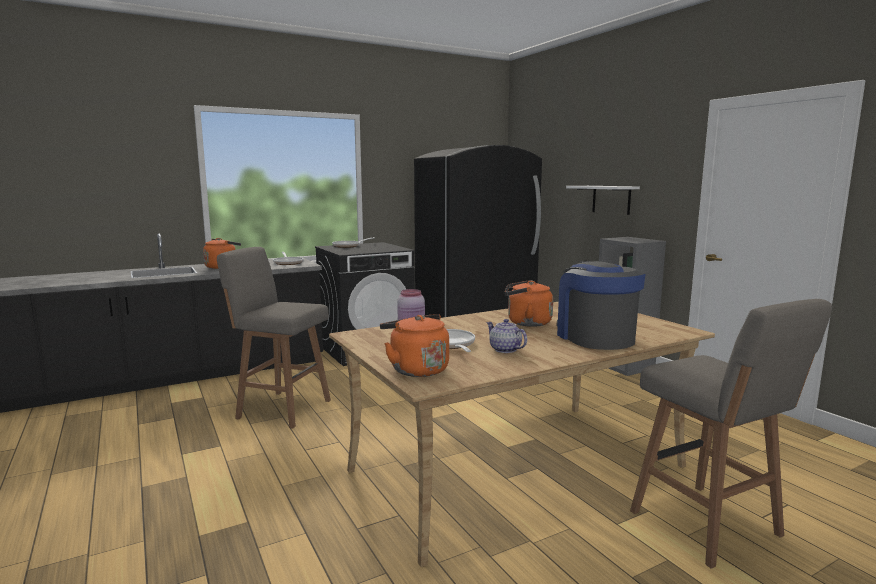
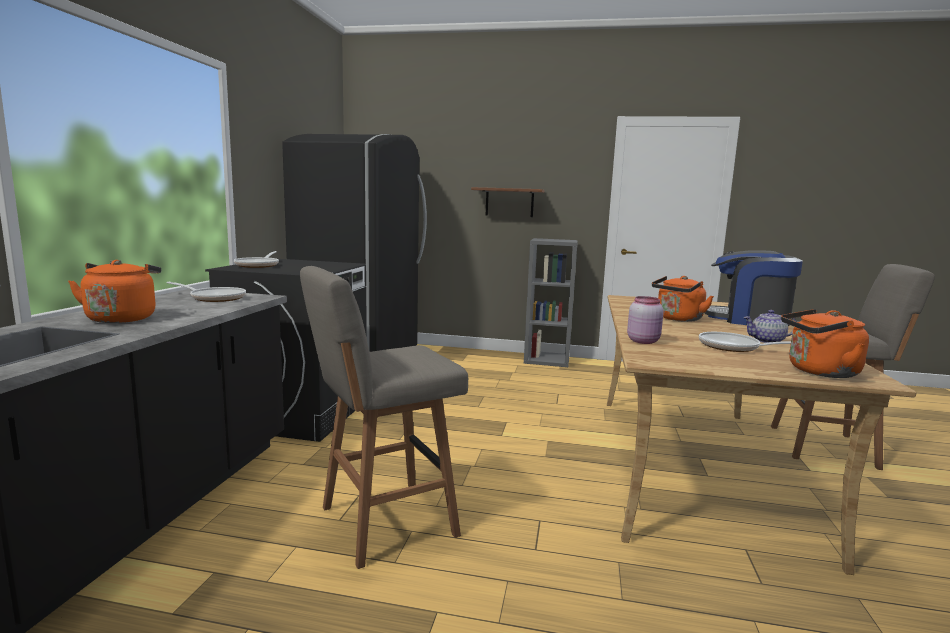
camera: 50 degrees left, 0 degrees up
white shelf [566,186,640,215] -> brown shelf [471,187,544,217]

